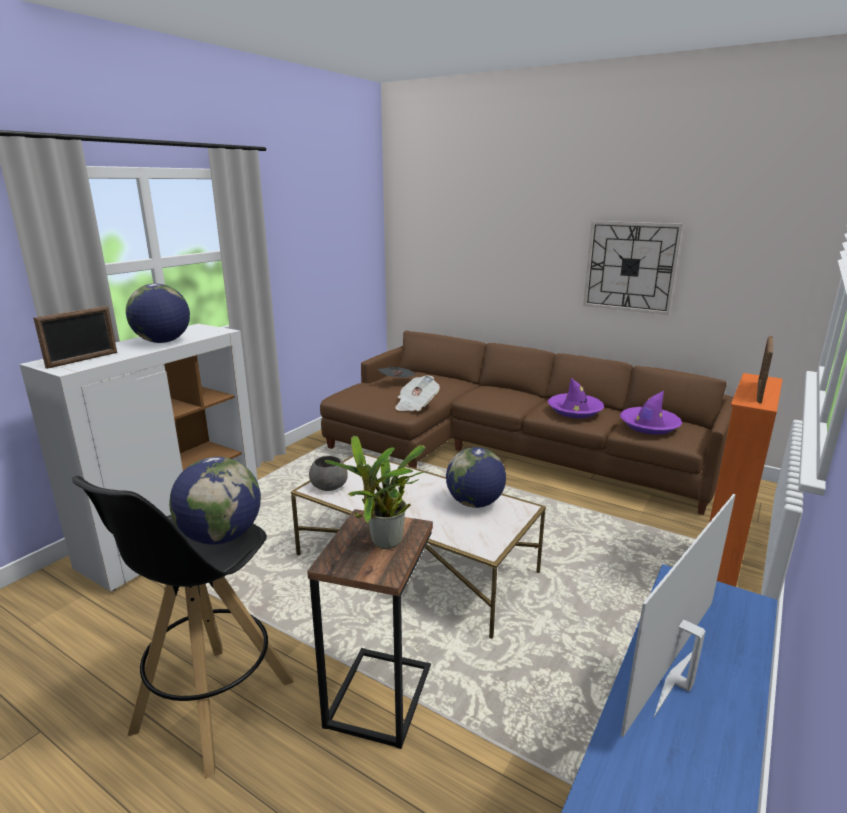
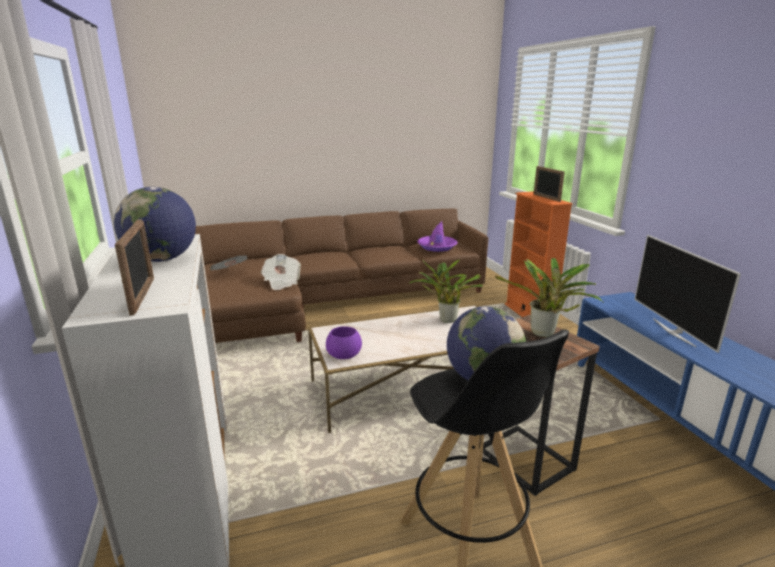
camera: 50 degrees left, 0 degrees up
grey bowl [309,456,348,491] -> purple bowl [326,326,362,359]
globe [446,447,506,508] -> potted plant [409,259,483,323]
purple hat [548,378,604,418] -> none
wall clock [583,221,683,315] -> none

